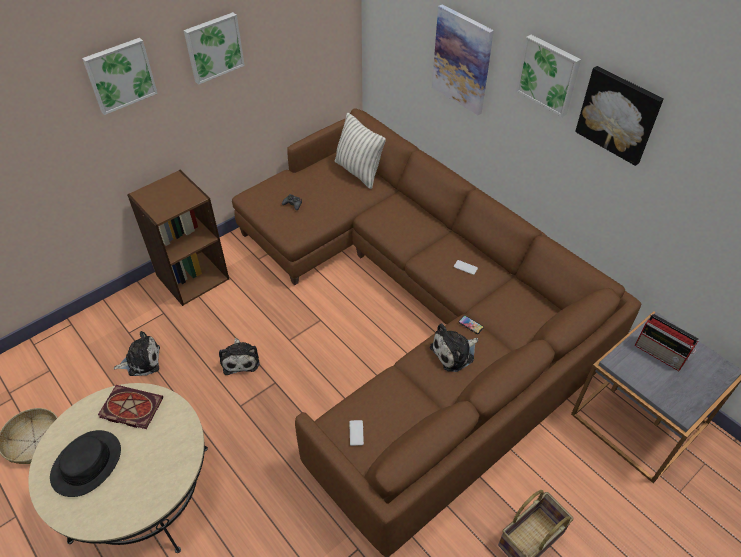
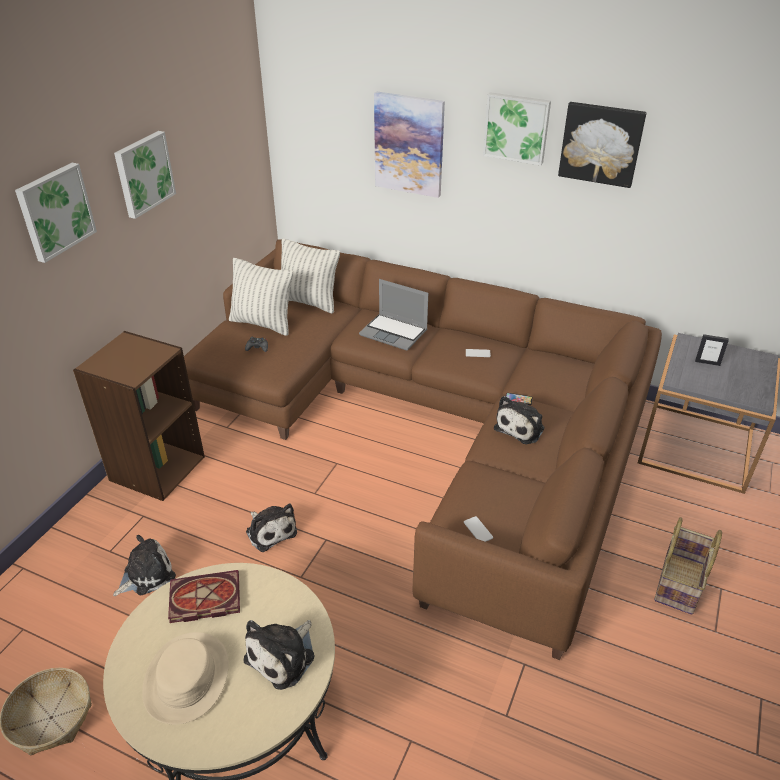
camera: 25 degrees left, 10 degrees down
black hat [50,430,121,497] -> beige hat [142,632,229,724]
radio [634,314,699,371] -> picture frame [695,334,729,366]
none -> pillow [229,258,293,336]
none -> plush toy [244,620,314,690]
none -> laptop [359,279,428,351]

